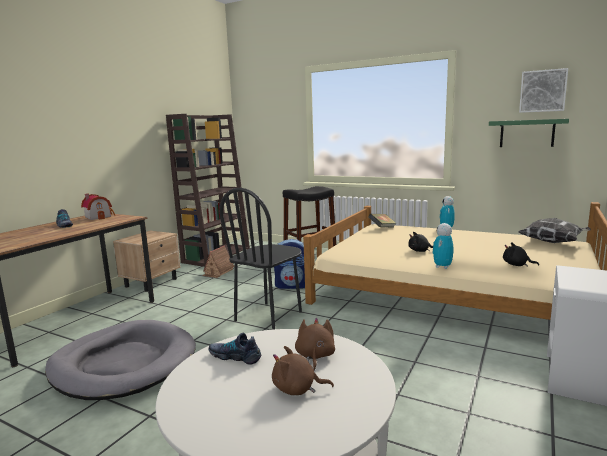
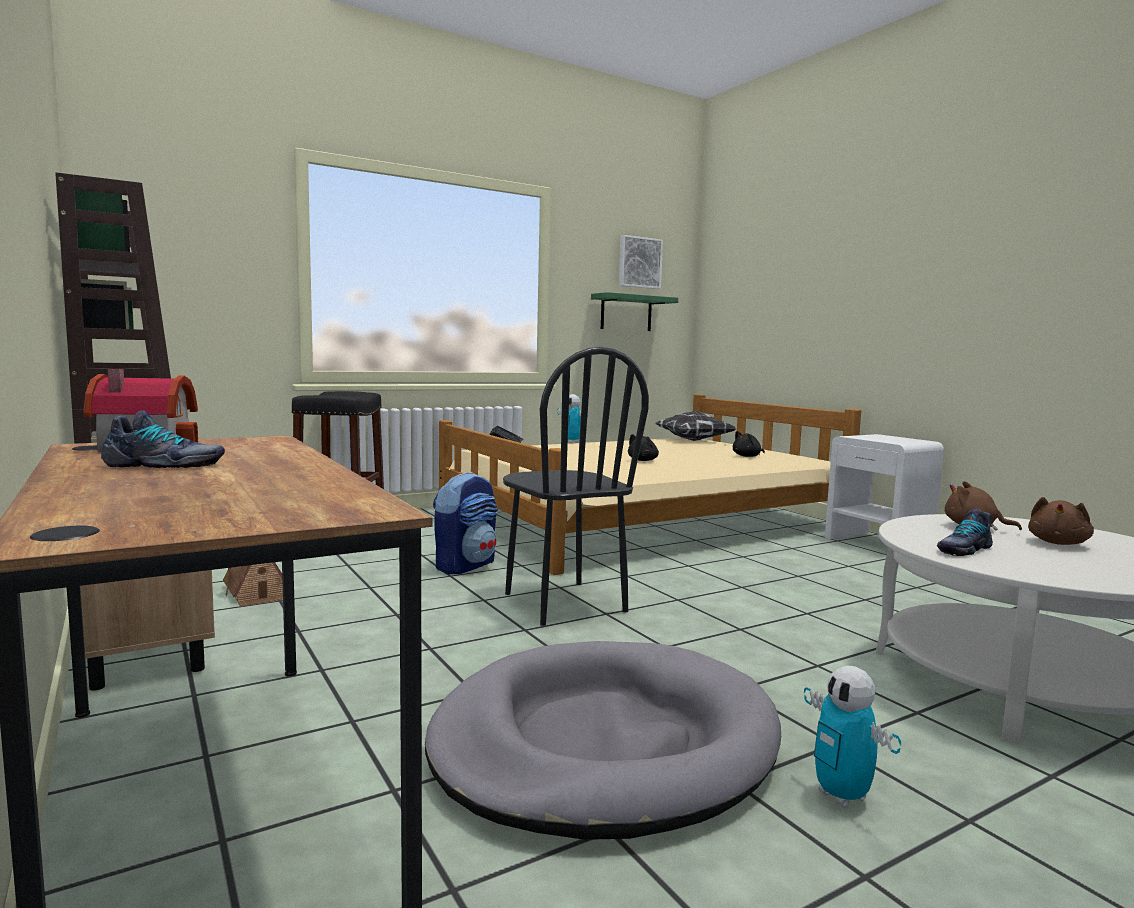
camera: 60 degrees left, 5 degrees down
toy robot [432,223,453,269] -> toy robot moved to [804,666,901,808]

